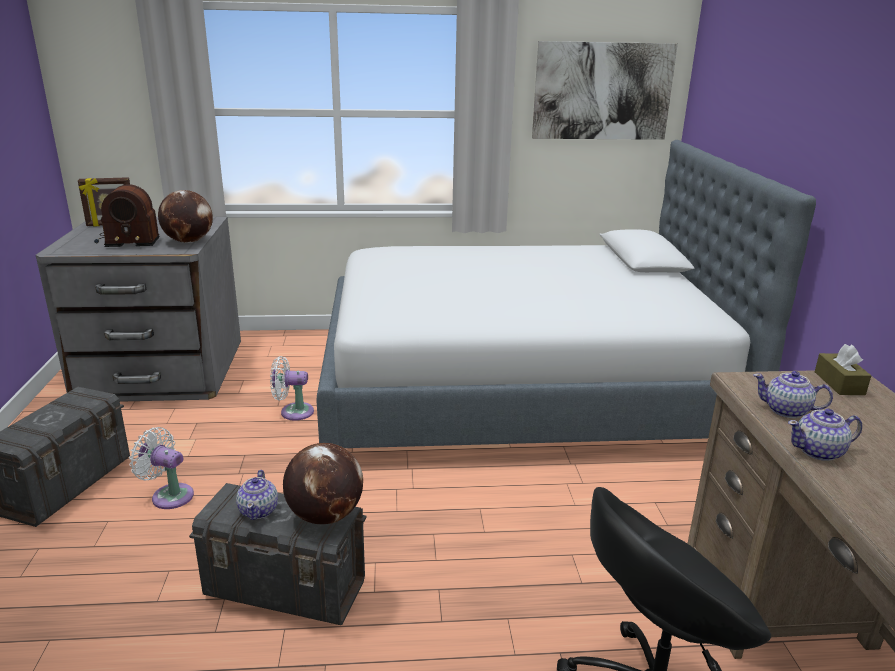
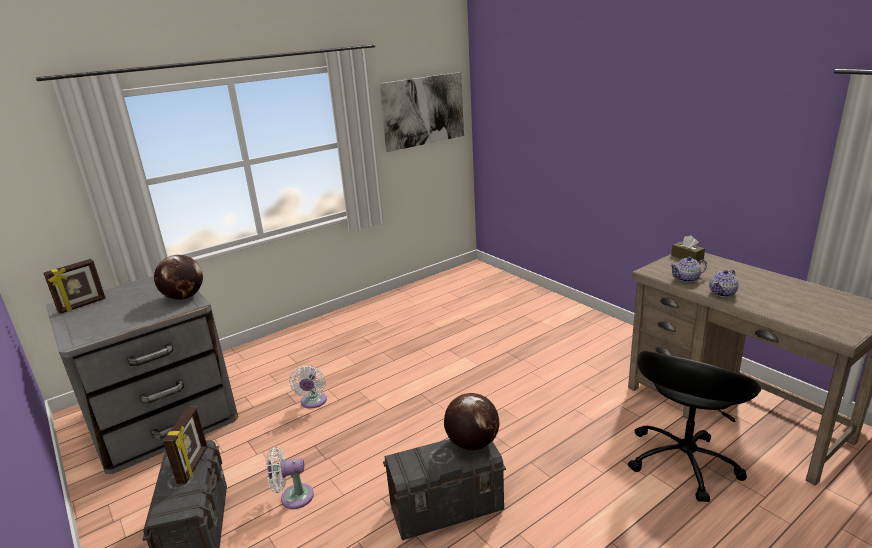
camera: 30 degrees left, 0 degrees up
radio [94,184,160,247] -> none
teapot [236,470,278,520] -> none
white fan [270,356,314,421] -> white fan turned 60 degrees counterclockwise [289,366,327,409]
bed [317,140,816,448] -> none
none -> picture frame [163,406,207,484]

